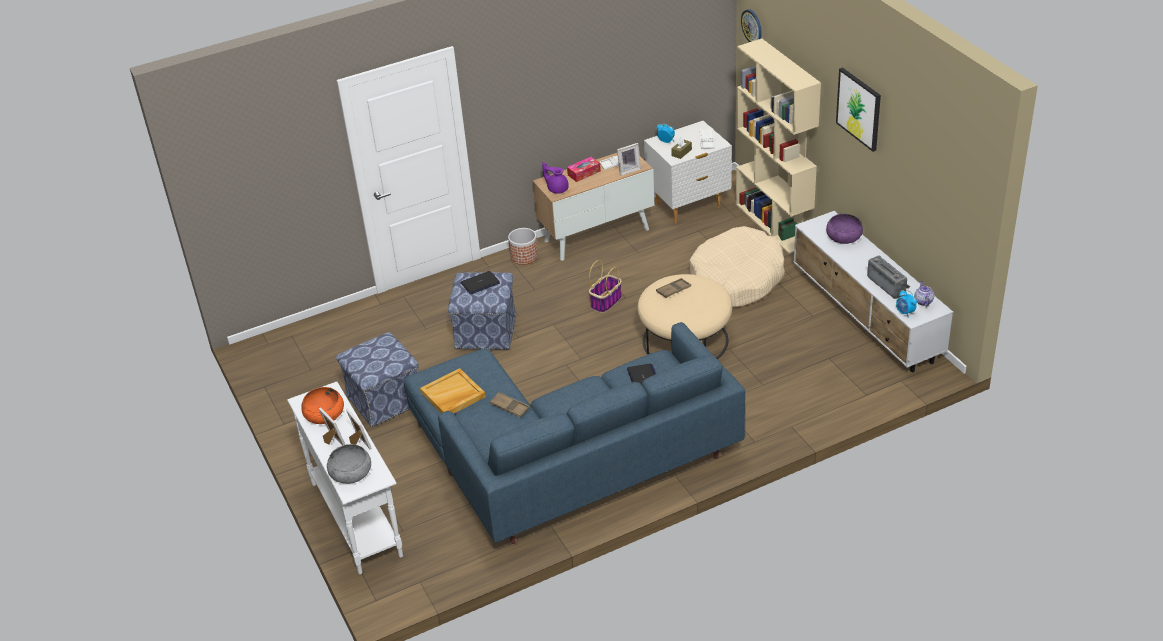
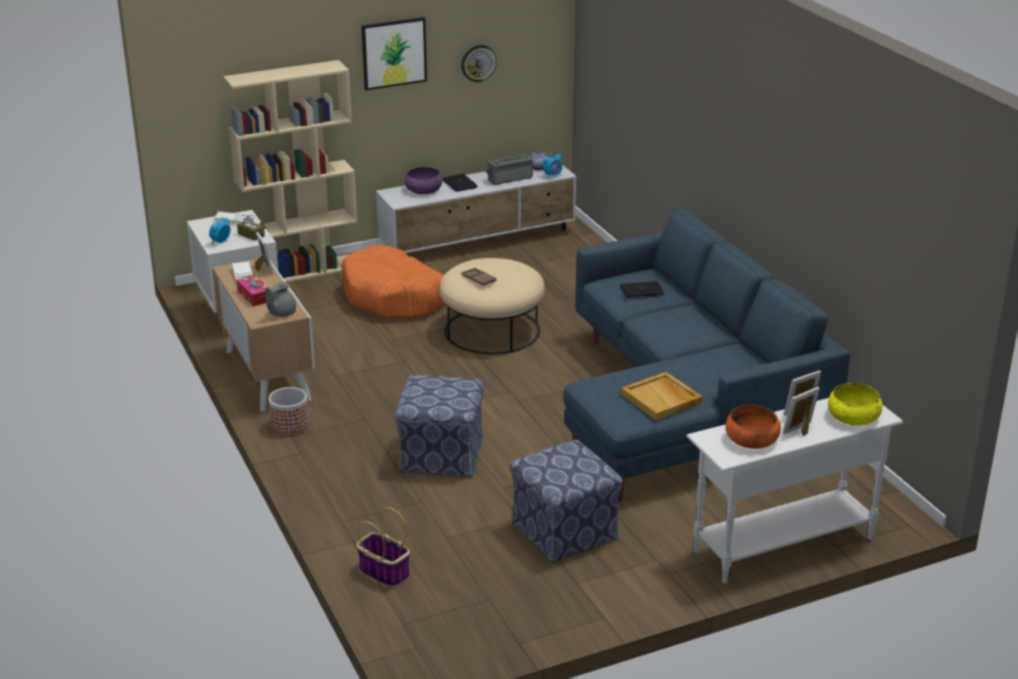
camera: 90 degrees left, 10 degrees down
grey bowl [327,444,371,484] -> yellow bowl [828,383,883,426]
laptop [461,271,500,295] -> laptop moved to [442,174,478,192]
brown tray [490,392,530,418] -> none
purple teapot [542,162,569,194] -> grey teapot [265,282,296,317]
basket [589,260,622,313] -> basket moved to [357,507,410,587]
beige dog bed [690,226,785,308] -> orange dog bed [341,245,445,319]
wall clock [741,9,762,42] -> wall clock moved to [461,45,497,82]

